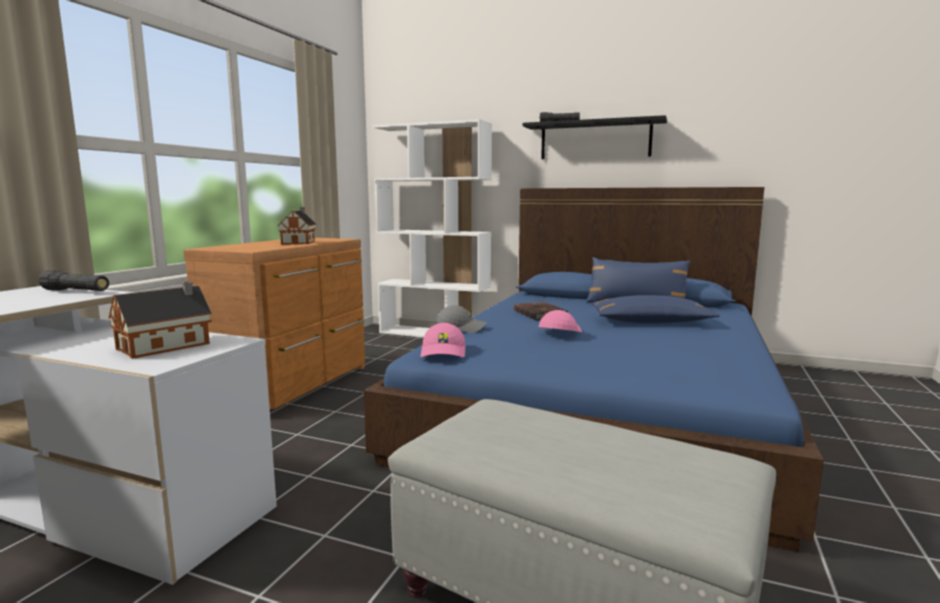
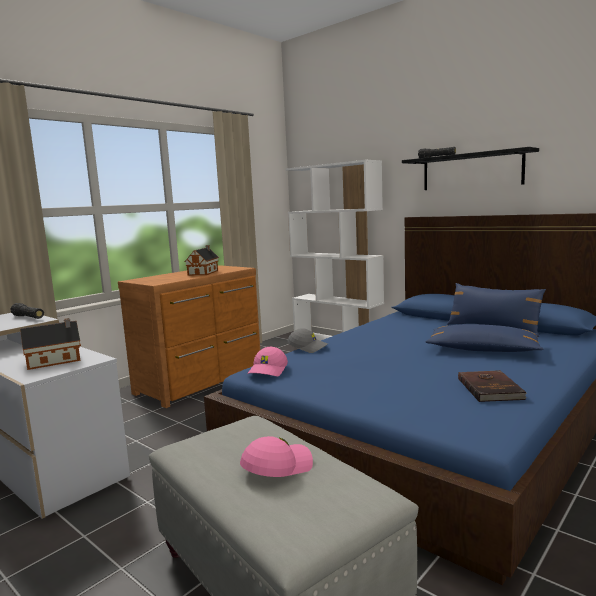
camera: 20 degrees right, 0 degrees up
brown book [514,302,568,320] -> brown book moved to [458,370,527,402]
pink cap [539,310,582,332] -> pink cap moved to [240,436,313,477]

